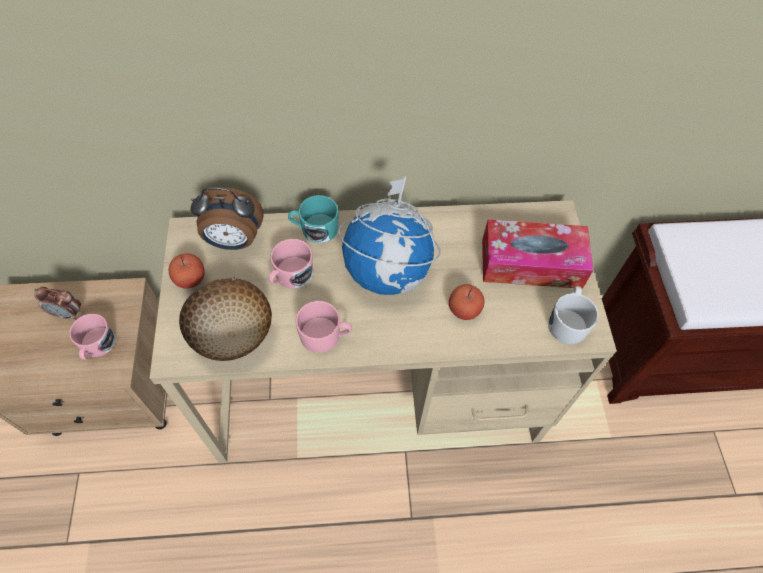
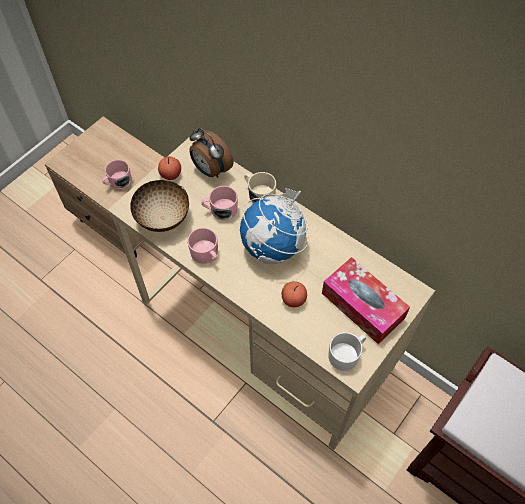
camera: 45 degrees right, 0 degrees up
alarm clock [34,287,81,320] -> none
turquoise mug [288,195,338,243] -> beige mug [244,172,276,203]

